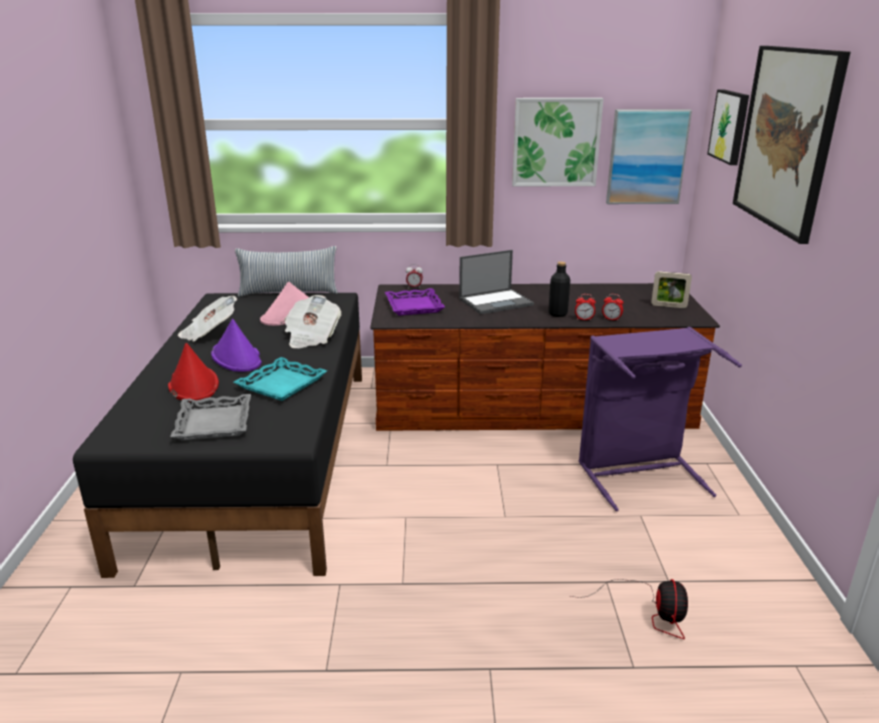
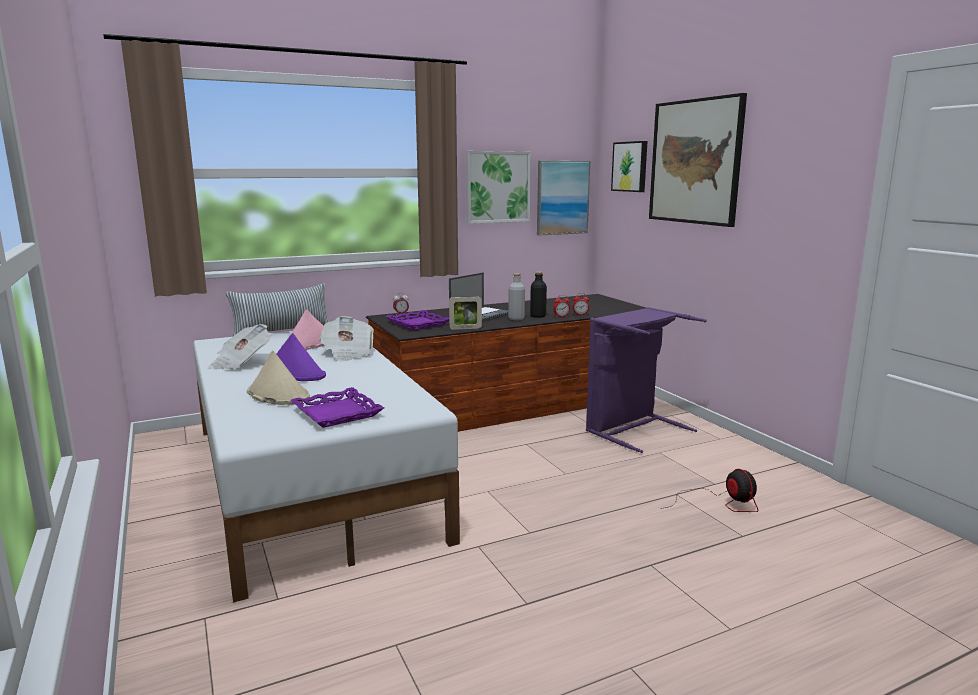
camera: 25 degrees left, 10 degrees down
black bed [73,293,362,578] -> white bed [193,331,460,602]
red hat [168,343,219,402] -> beige hat [247,350,310,405]
grey tray [170,394,251,441] -> purple tray [291,387,384,428]
turquoise tray [233,357,327,401] -> none
picture frame [651,271,692,308] -> picture frame moved to [449,296,482,330]
none -> grey bottle [508,274,525,321]

